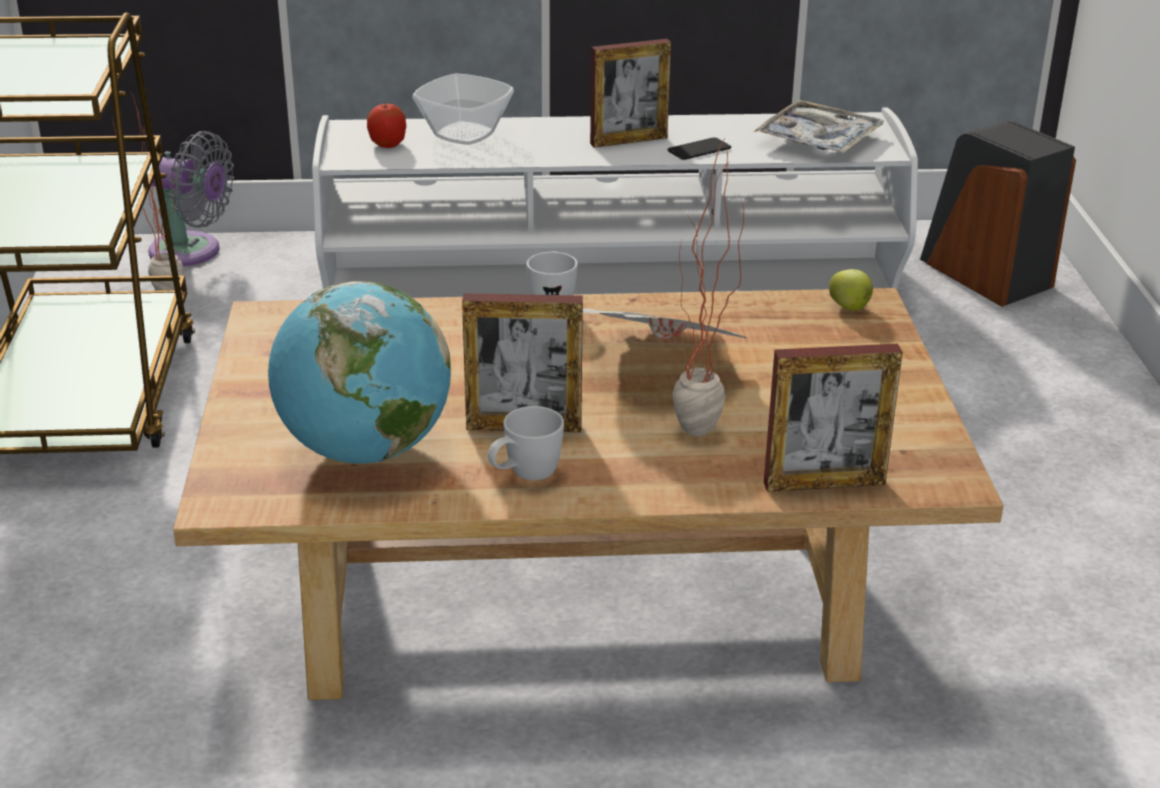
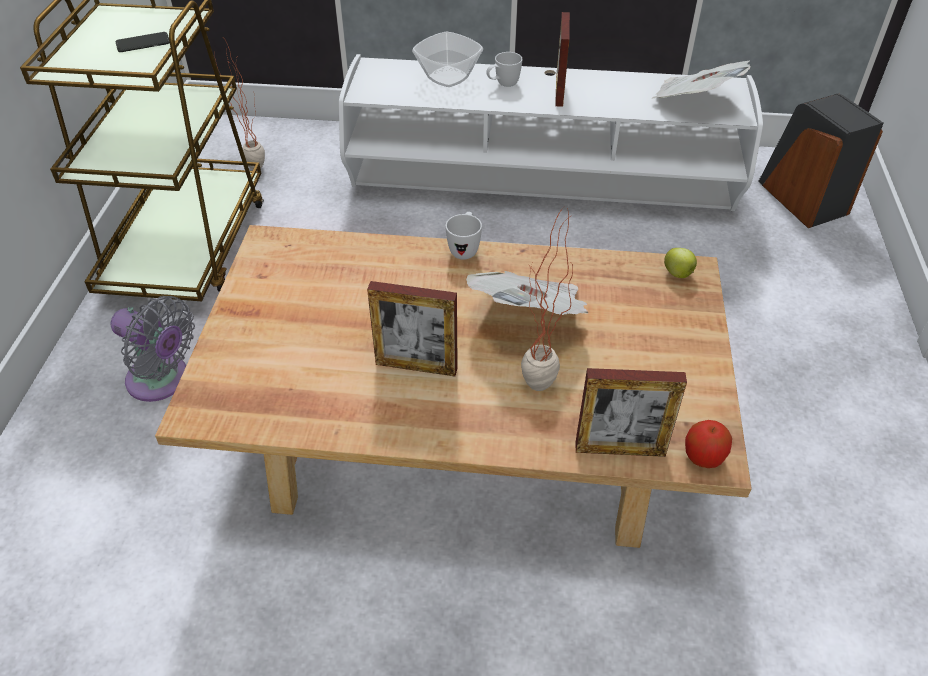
camera: 10 degrees right, 15 degrees up
grey fan [148,131,234,266] -> grey fan moved to [111,296,195,402]
globe [268,281,451,464] -> none
apple [367,104,406,148] -> apple moved to [685,420,732,468]
white mug [488,406,564,481] -> white mug moved to [486,52,522,87]
picture frame [590,39,671,148] -> picture frame turned 105 degrees clockwise [555,12,570,107]
phone [667,137,731,160] -> phone moved to [116,32,170,52]
tray [753,100,884,154] -> newspaper [652,61,751,98]

